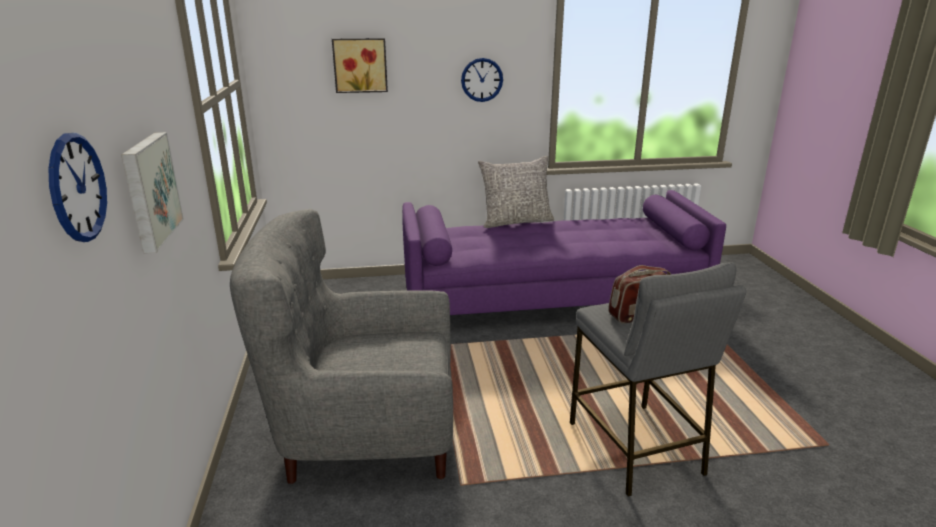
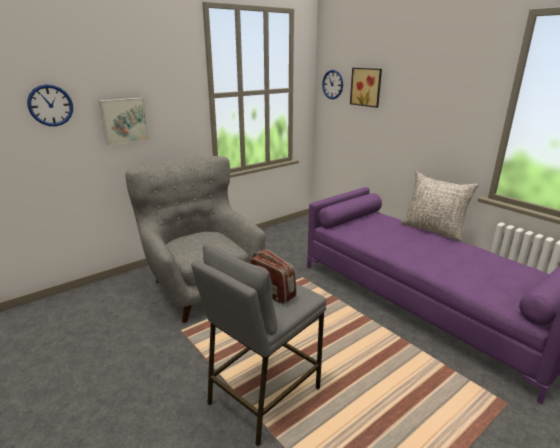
camera: 60 degrees right, 0 degrees up
wall clock [461,58,503,102] -> wall clock moved to [322,70,343,99]

